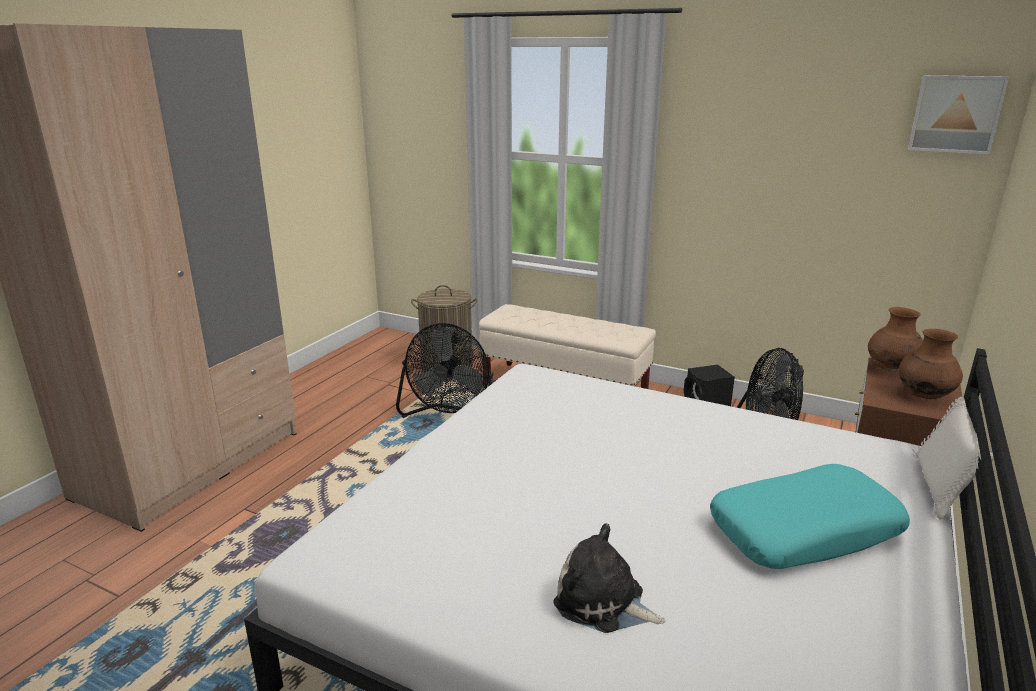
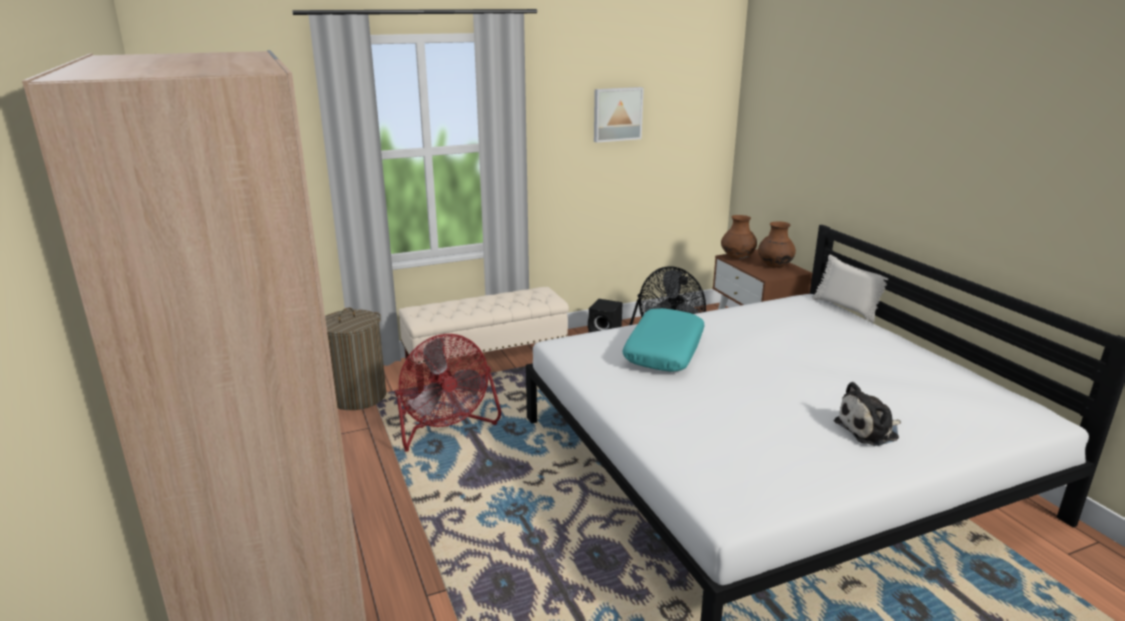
camera: 50 degrees left, 0 degrees up
black fan [396,323,493,418] -> red fan [395,334,501,452]
turquoise pillow [710,464,910,569] -> turquoise pillow moved to [623,308,705,372]
picture [908,75,1009,154] -> picture moved to [594,87,644,143]

